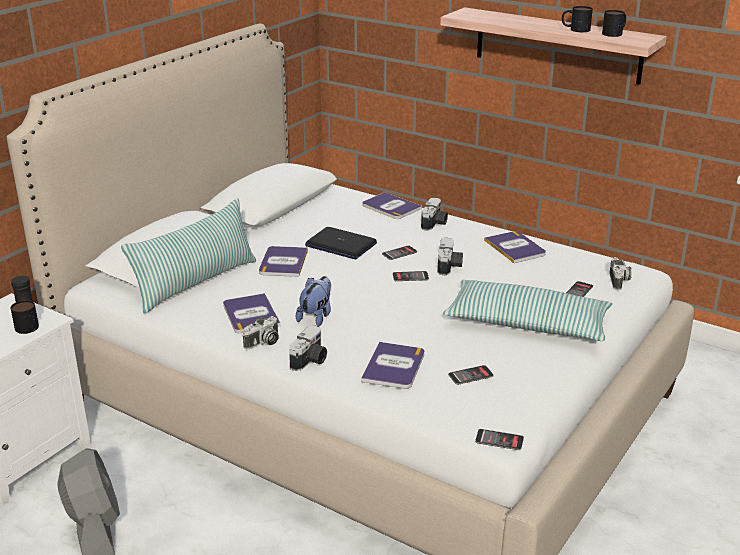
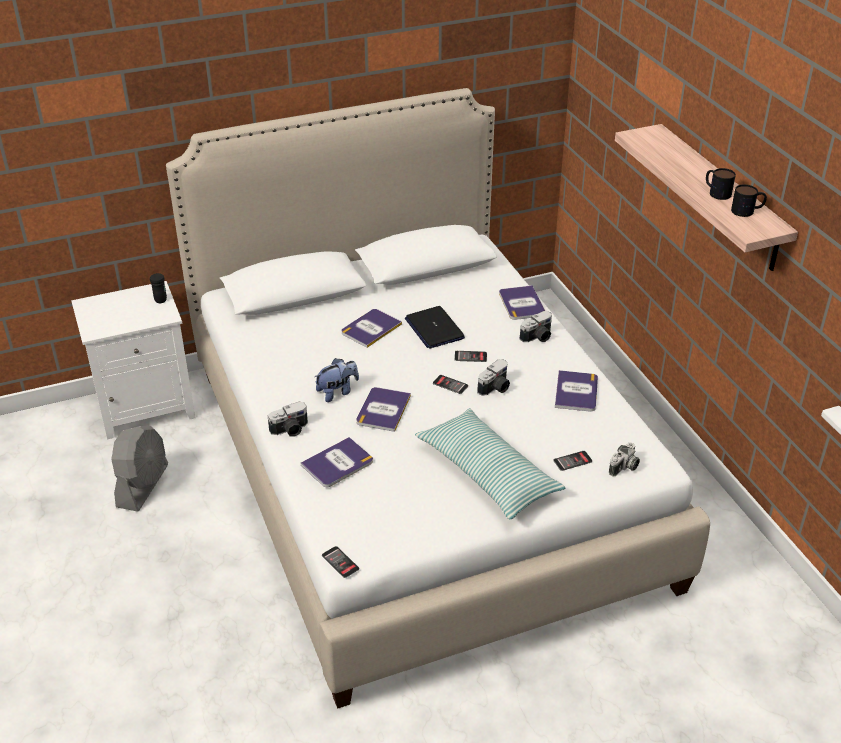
camera: 35 degrees right, 10 degrees up
mug [11,300,39,334] -> none
pillow [121,198,256,314] -> none
book [223,293,280,333] -> book moved to [356,387,411,432]
camera [243,316,279,350] -> none
phone [448,365,493,385] -> none

